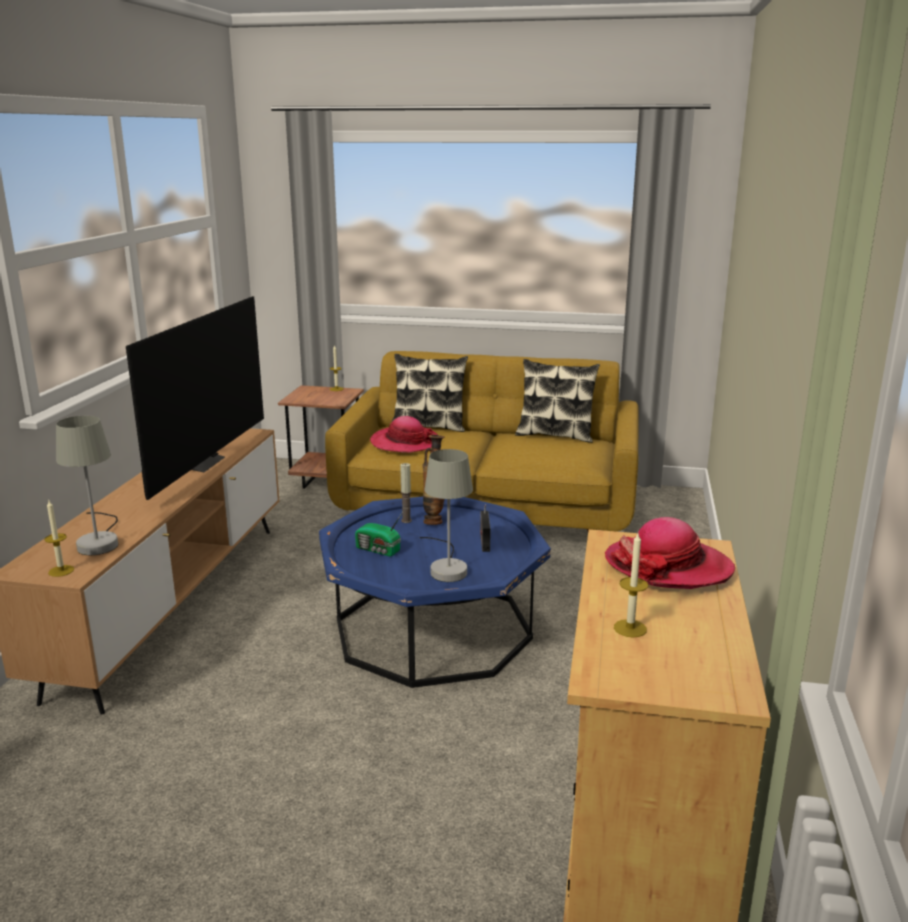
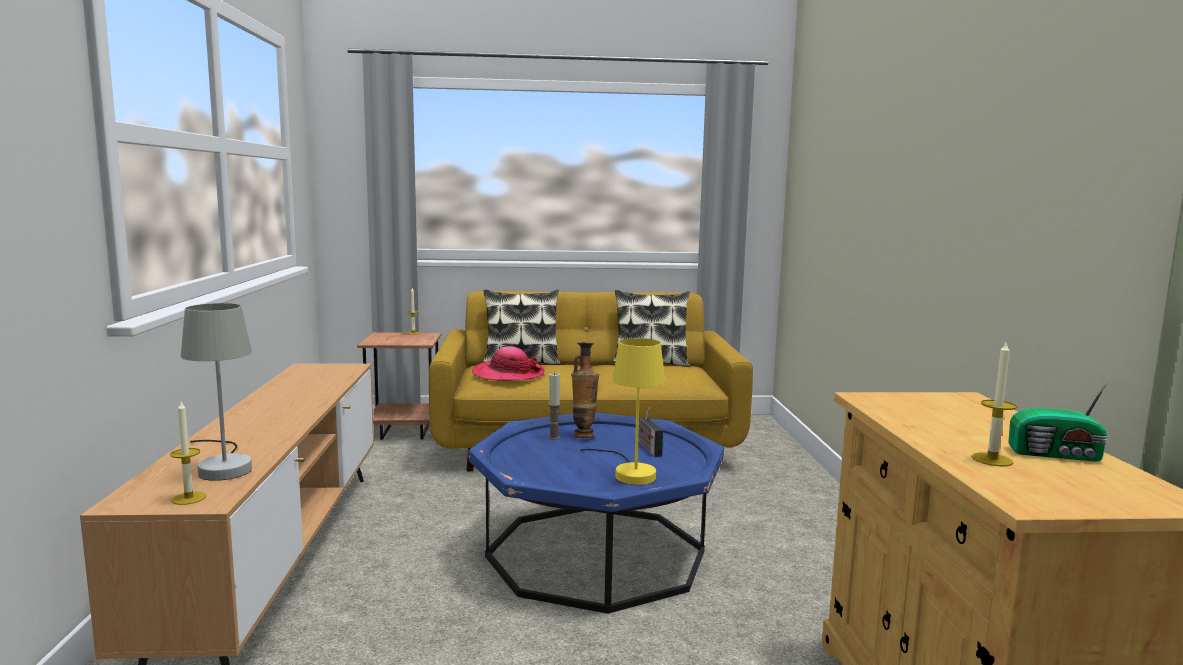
camera: 15 degrees left, 10 degrees down
television [126,296,264,500] -> none
radio [355,512,403,556] -> radio moved to [1008,378,1110,462]
grey table lamp [419,449,473,582] -> yellow table lamp [580,338,665,485]
hat [605,517,735,589] -> none

